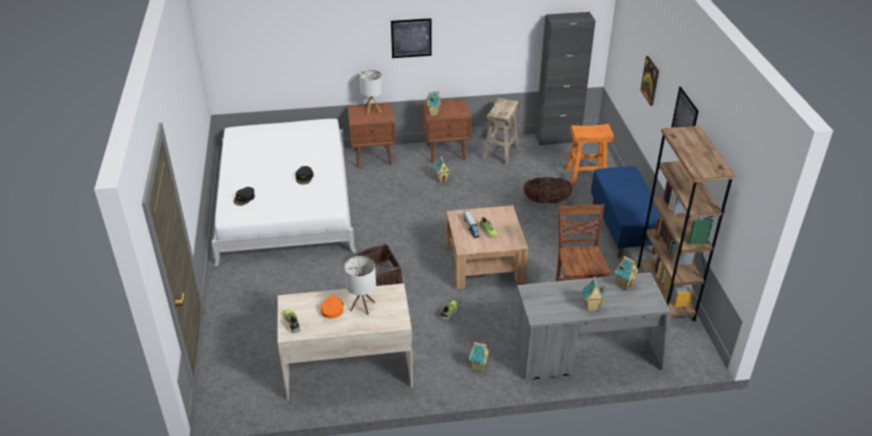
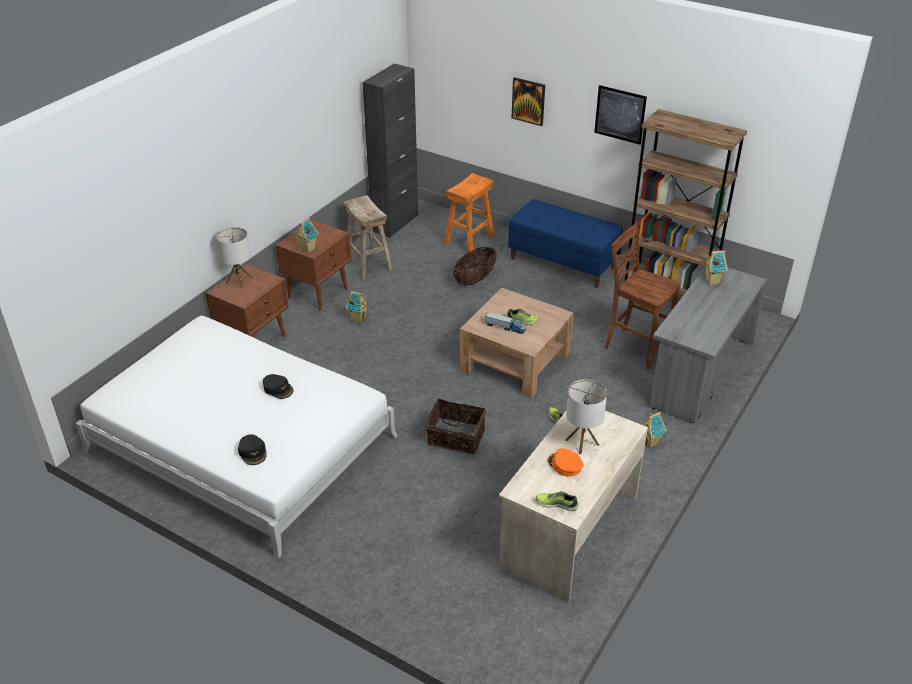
camera: 50 degrees left, 0 degrees up
picture [391,18,432,58] -> none
toy house [582,276,605,311] -> none

